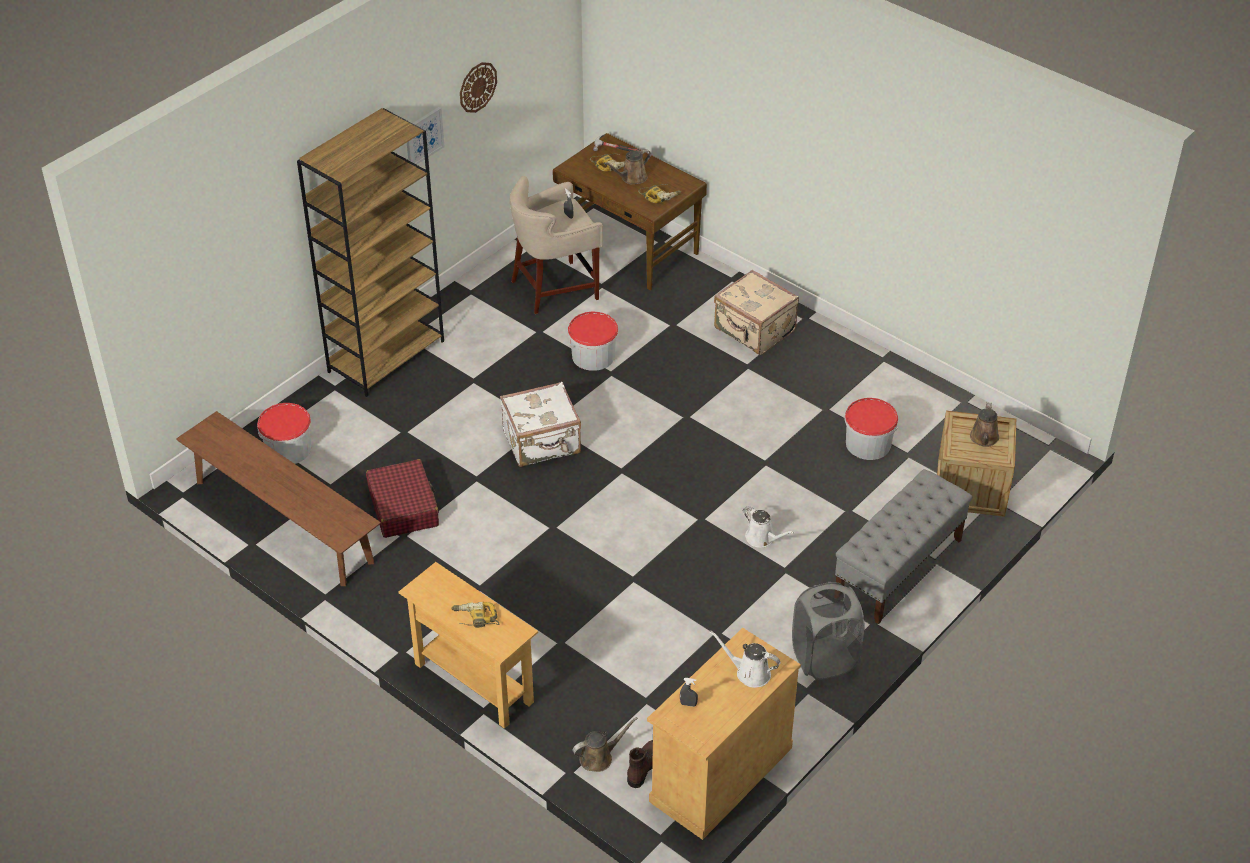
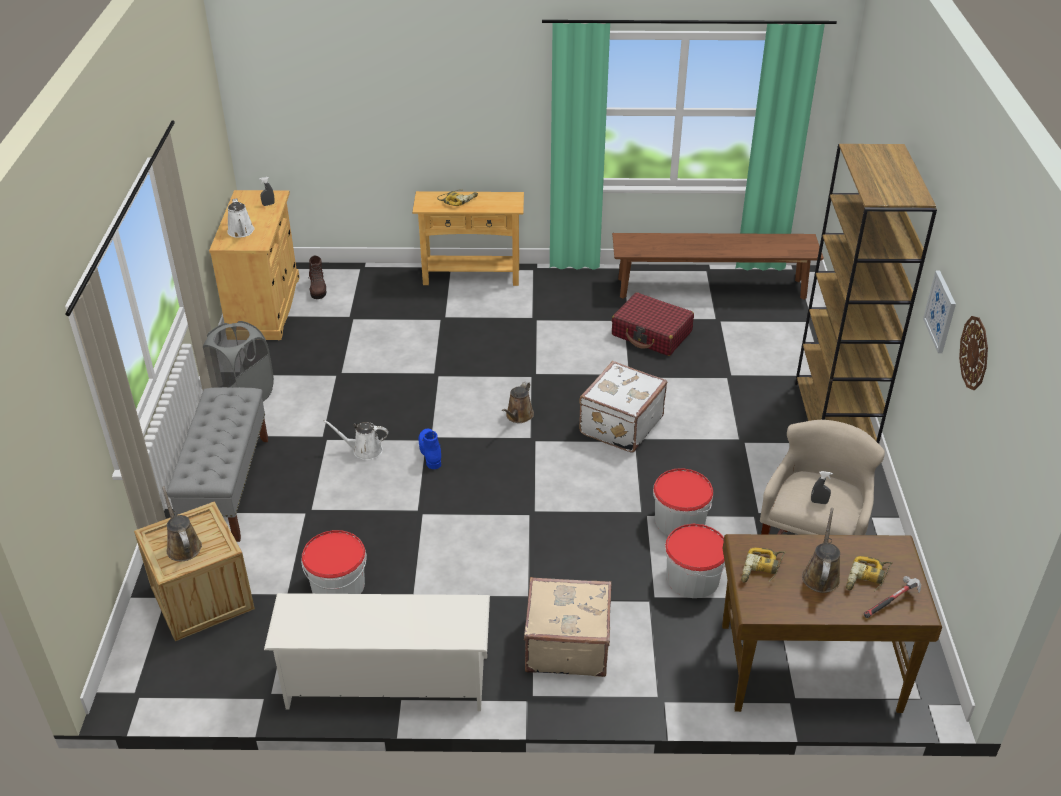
camera: 140 degrees right, 5 degrees down
bucket [257,403,311,464] -> bucket moved to [665,524,725,598]
brown watering can [573,717,638,772] -> brown watering can moved to [502,382,534,423]
white watering can [710,631,780,688] -> white watering can turned 90 degrees clockwise [227,198,254,238]
none -> white shoe rack [264,593,490,711]
none -> blue boot [419,429,441,469]

